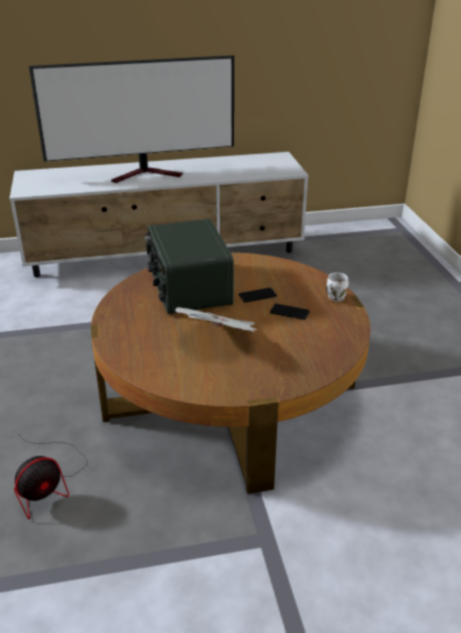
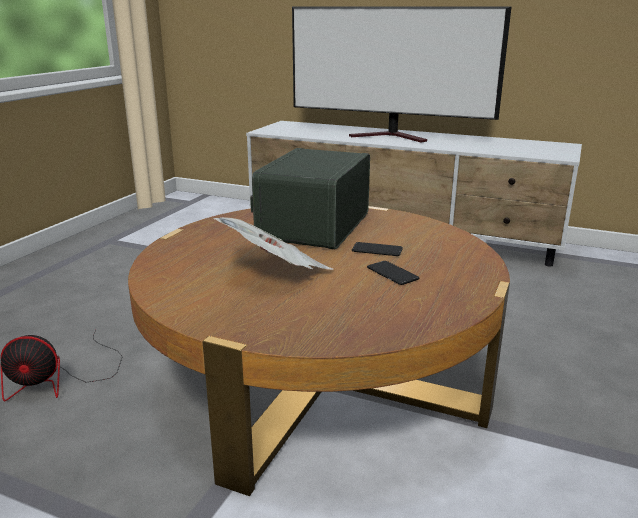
camera: 35 degrees right, 10 degrees down
white mug [326,272,348,302] -> none

